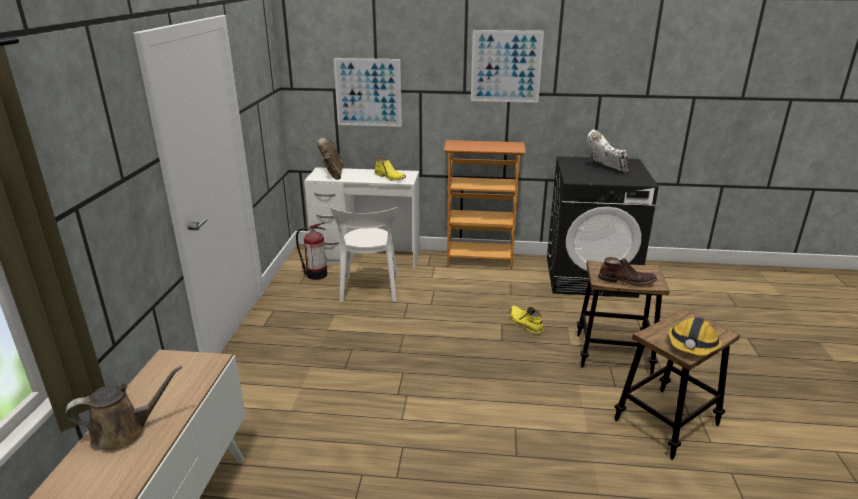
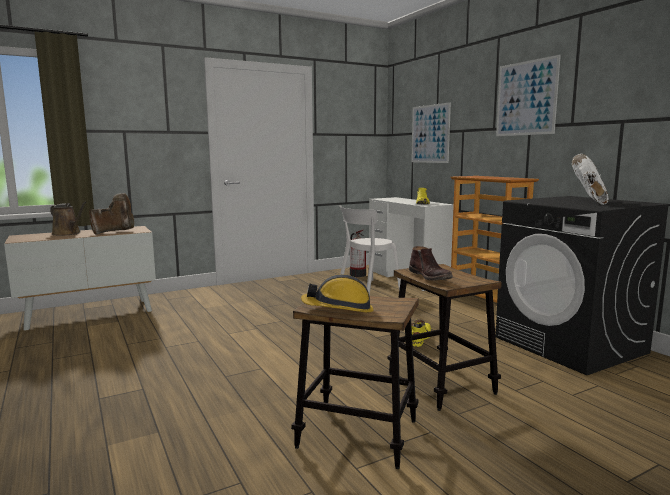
camera: 55 degrees right, 15 degrees down
brown boot [317,136,343,180] -> brown boot moved to [89,193,134,235]

